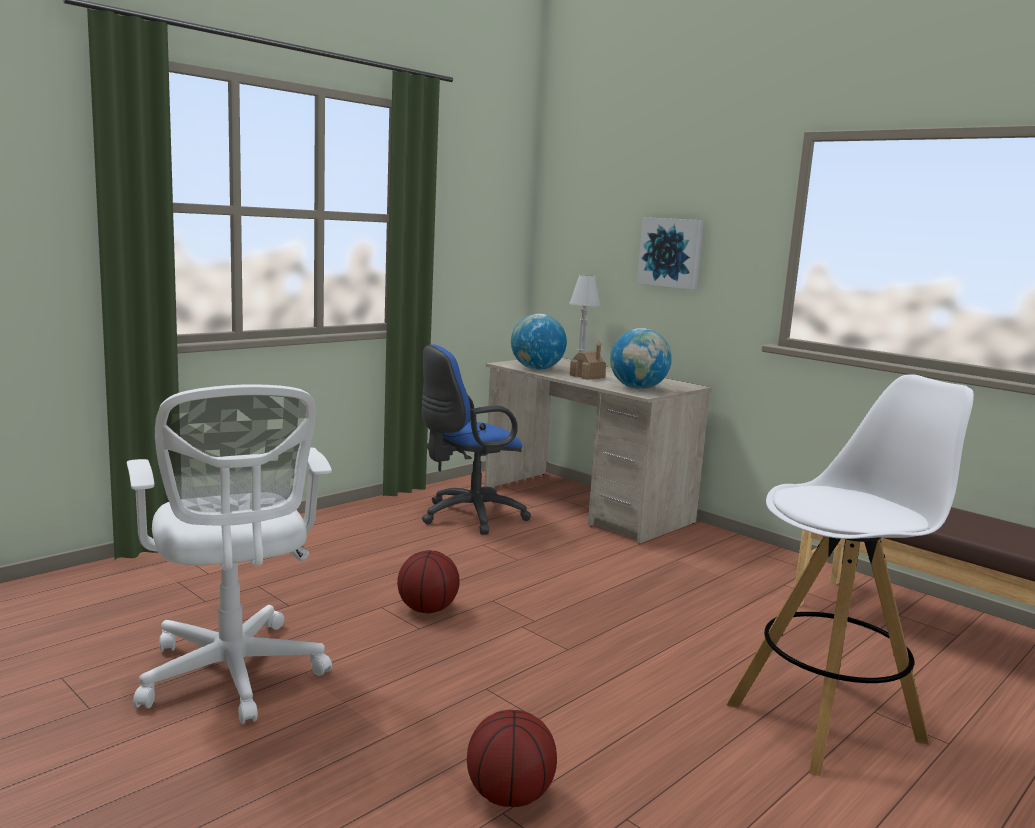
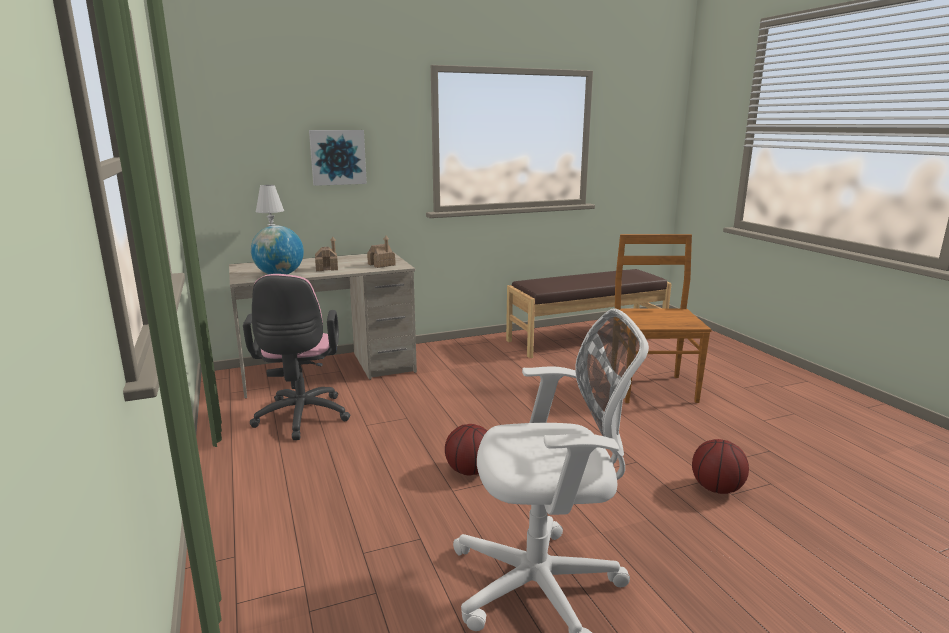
camera: 65 degrees left, 5 degrees up
blue office chair [422,344,531,535] -> pink office chair [243,274,350,440]
globe [610,328,672,389] -> toy house [367,236,396,268]
white stool [726,374,974,776] -> brown chair [615,234,712,403]

